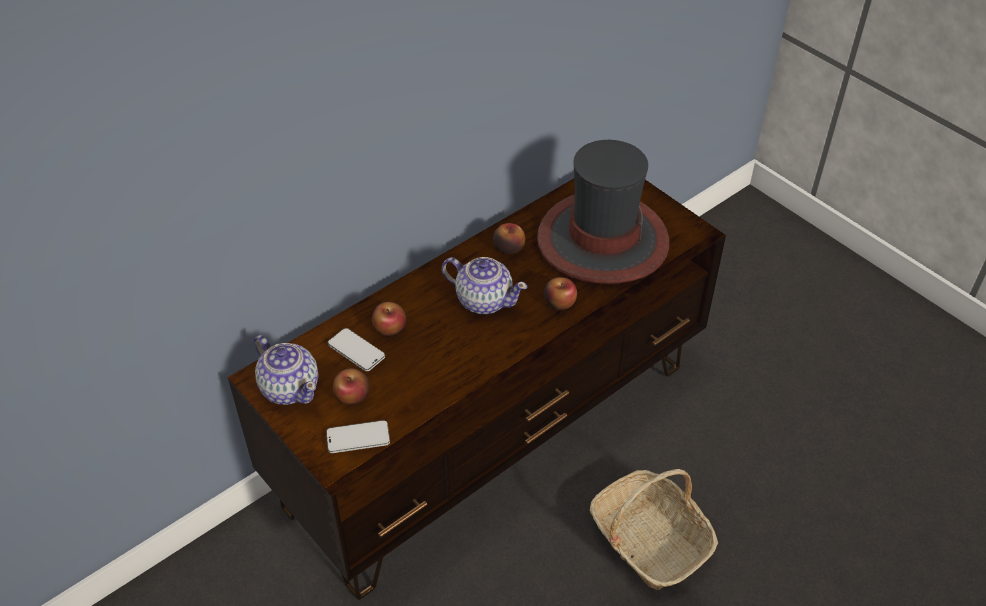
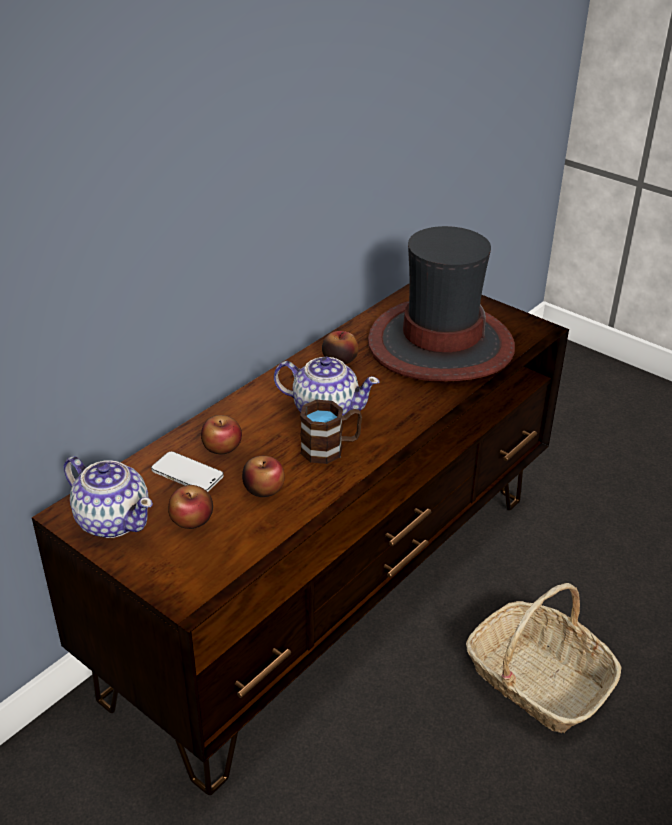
camera: 10 degrees left, 10 degrees down
phone [326,420,390,453] -> none
apple [544,277,577,310] -> apple moved to [242,456,285,497]
none -> brown mug [300,400,362,464]

